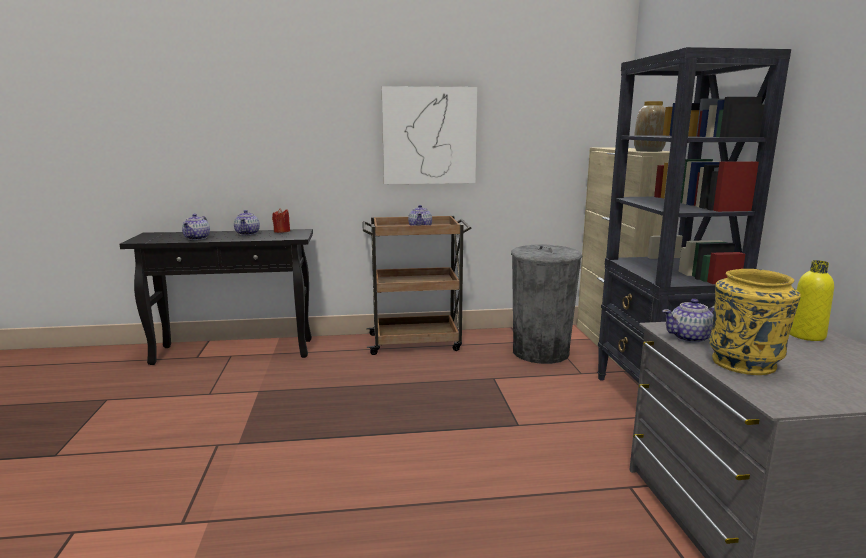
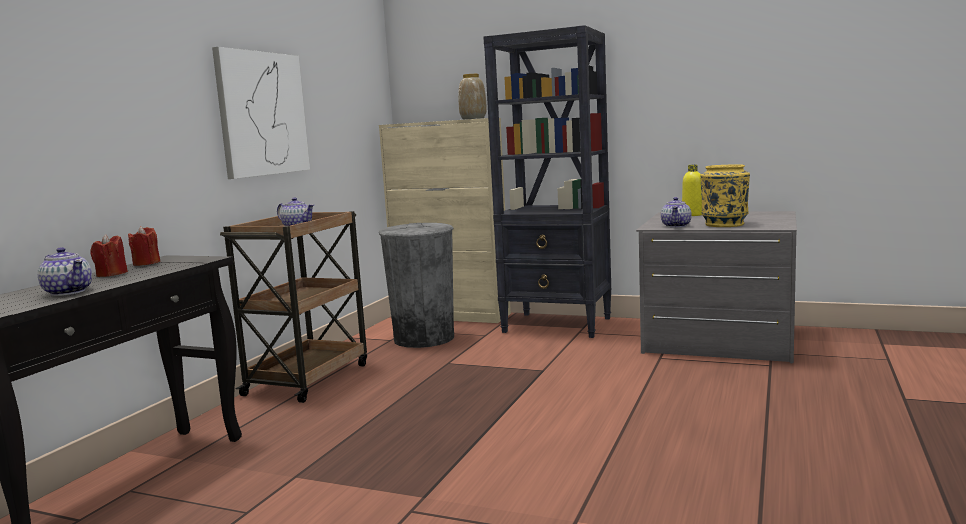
camera: 60 degrees left, 5 degrees down
teapot [234,210,260,235] -> red candle [90,234,128,277]

